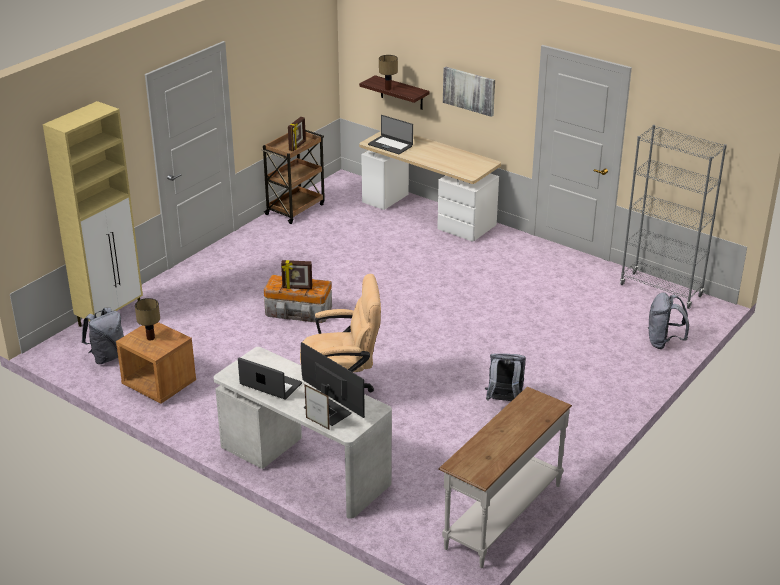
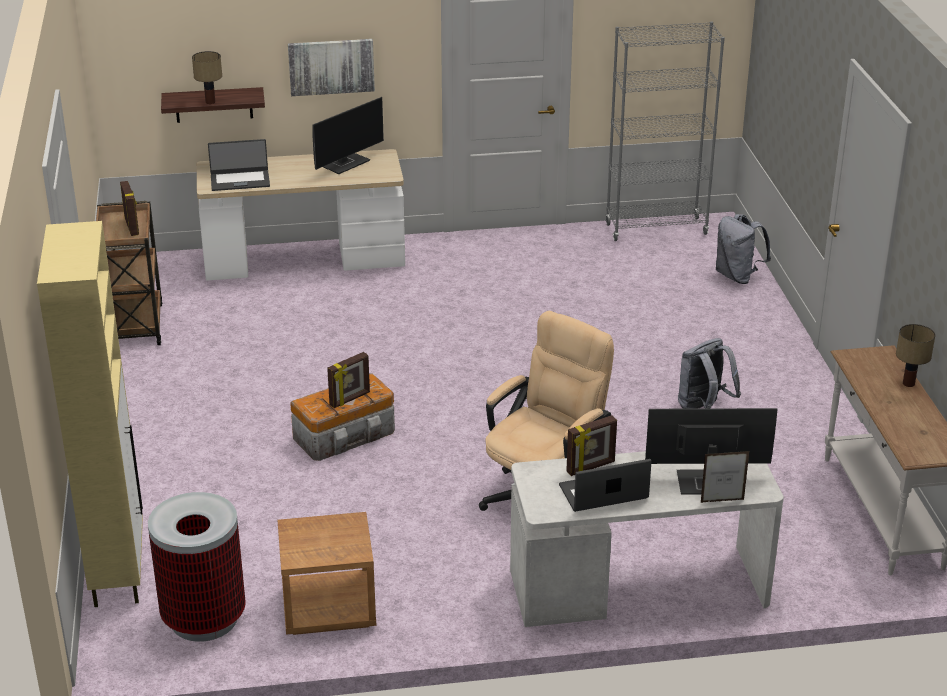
camera: 45 degrees left, 0 degrees up
grey backpack [82,308,124,364] -> trash can [148,492,246,642]
table lamp [135,298,160,340] -> table lamp moved to [896,324,935,387]
none -> monitor [313,97,384,174]
none -> picture frame [566,415,617,476]

